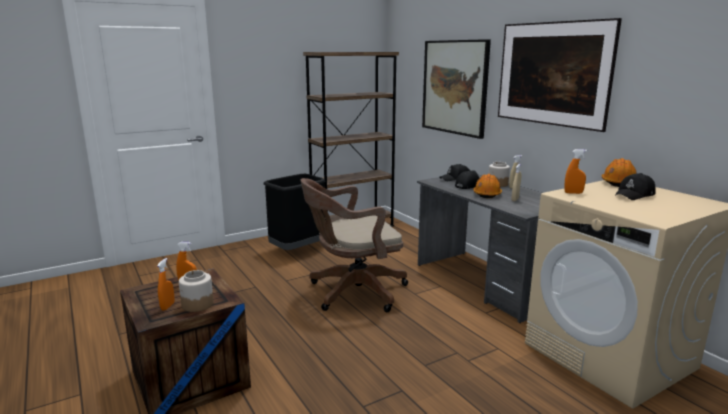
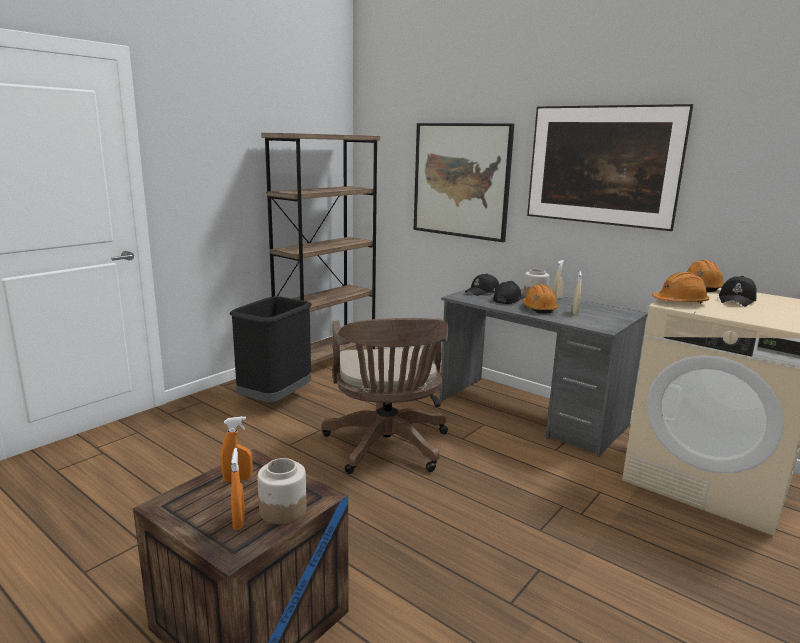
camera: 20 degrees left, 0 degrees up
brown office chair [301,178,408,312] -> brown office chair turned 60 degrees counterclockwise [321,318,449,474]
orange spray bottle [564,149,587,194] -> orange hard hat [652,272,709,304]

